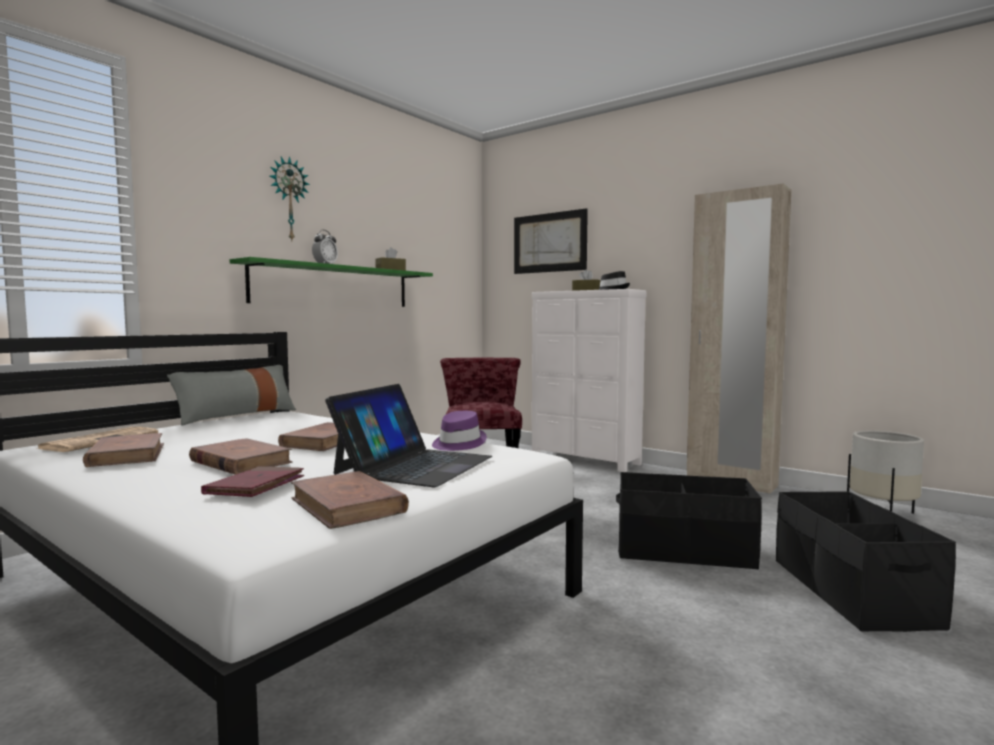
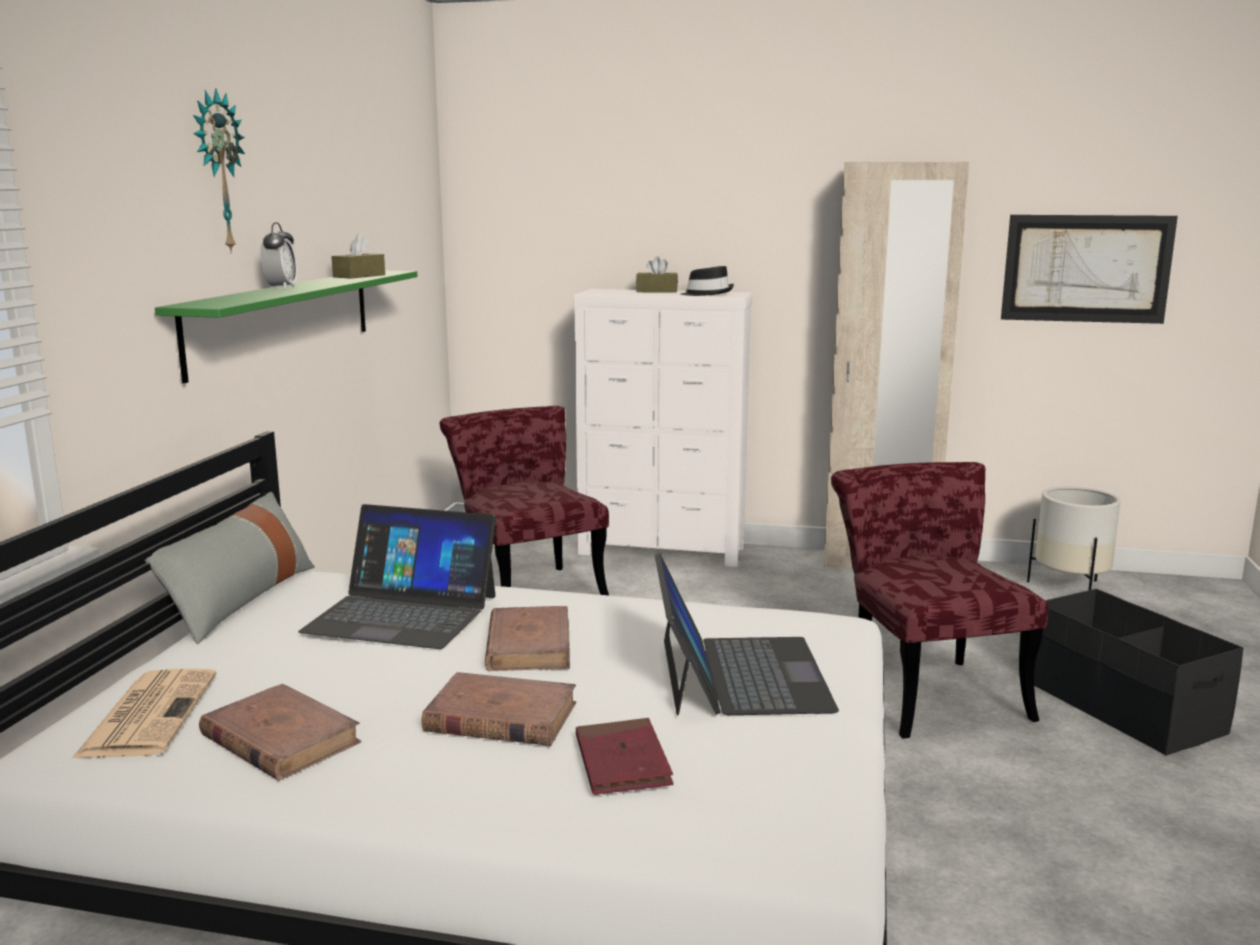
camera: 25 degrees left, 10 degrees up
brown book [291,471,409,529] -> none
purple hat [432,411,487,451] -> none
picture [514,208,588,274] -> picture moved to [1001,215,1178,324]
black storage box [616,472,762,570] -> red chair [831,462,1049,739]
none -> laptop [298,504,496,649]

